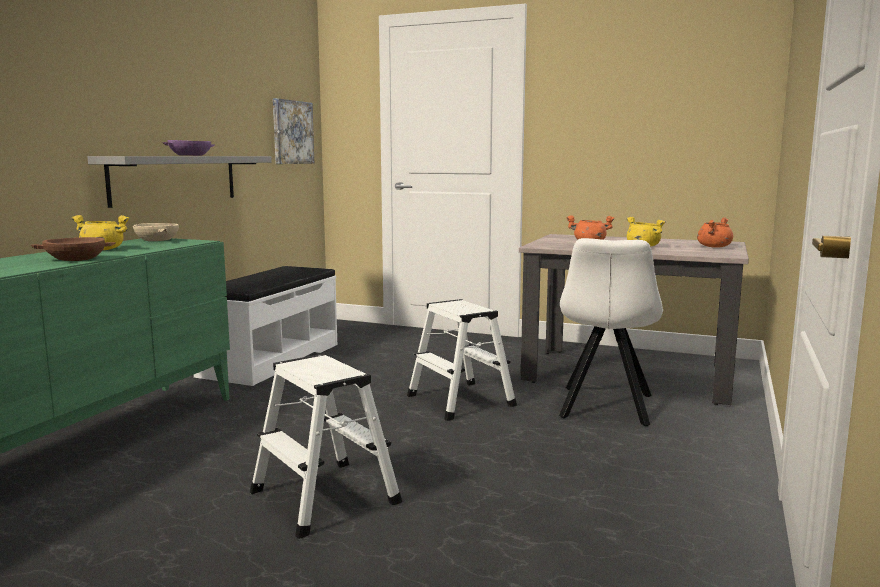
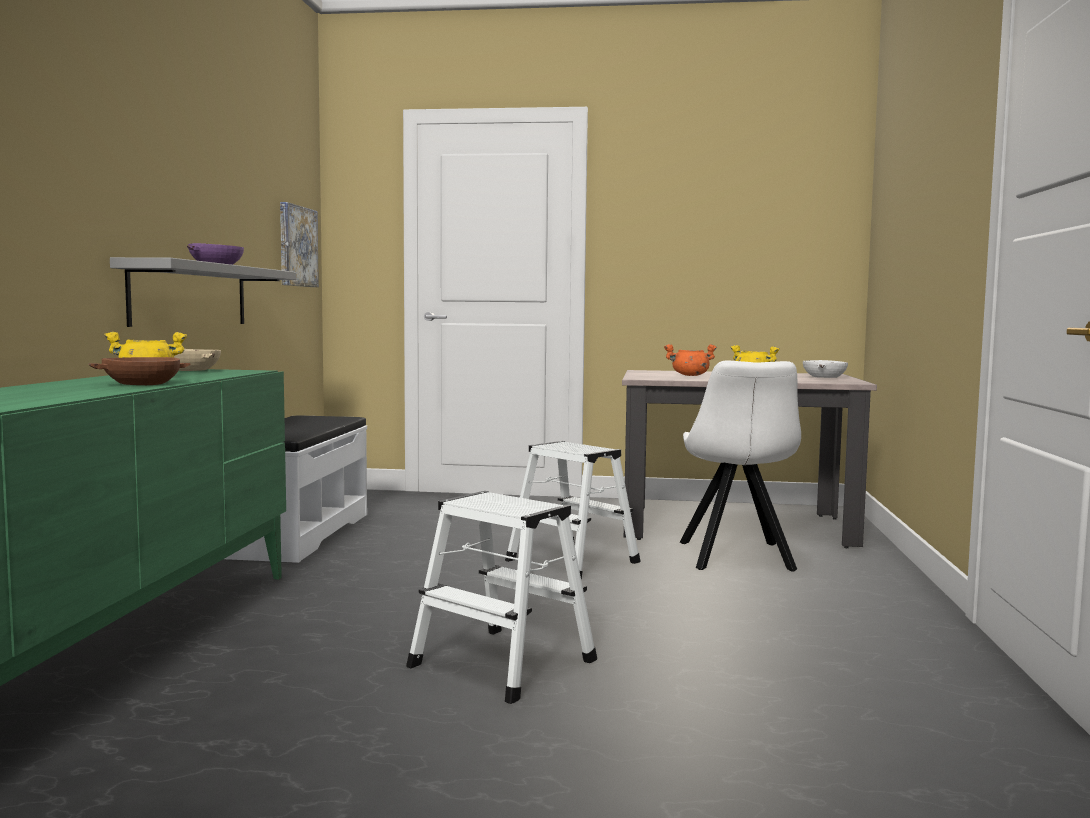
camera: 15 degrees left, 5 degrees down
orange cooking pot [697,217,733,248] -> white bowl [803,360,848,378]

